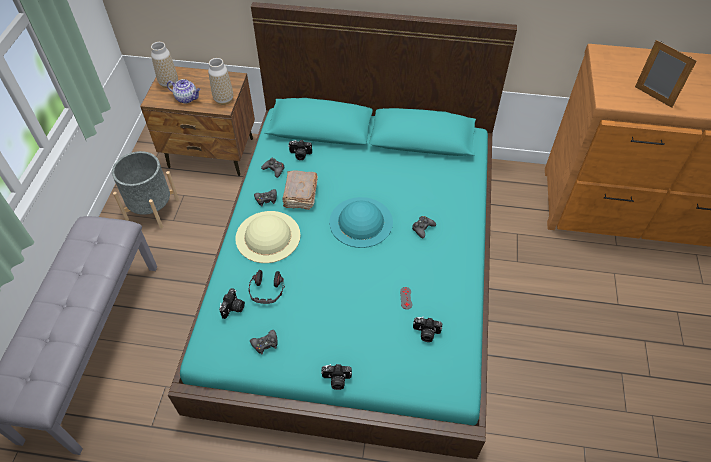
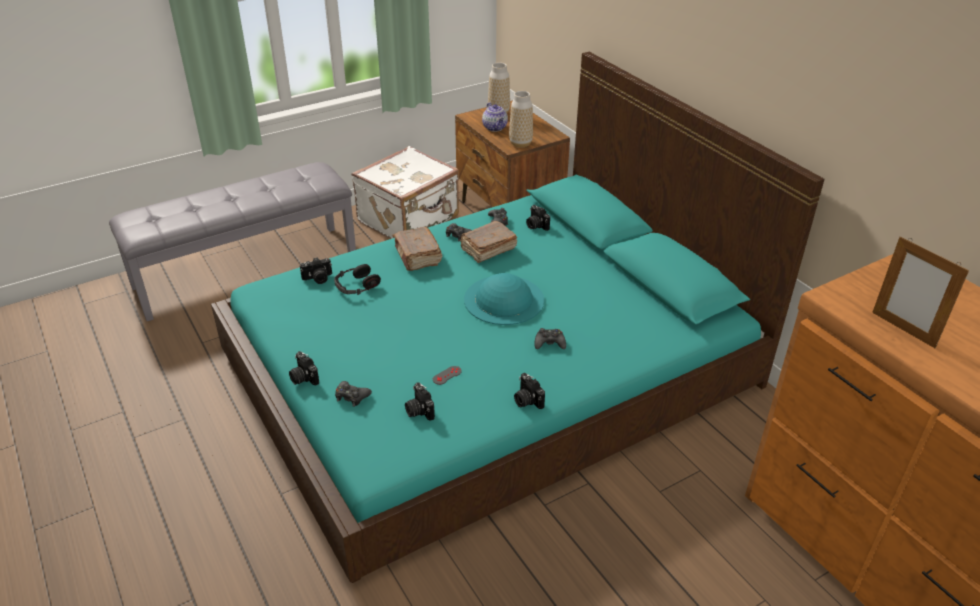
camera: 50 degrees right, 15 degrees down
grey planter [112,151,179,228] -> white suitcase [351,146,459,239]
beige hat [235,211,300,263] -> brown book [393,227,442,271]
black game controller [250,330,278,355] -> black game controller moved to [335,381,372,407]
picture frame [635,40,696,108] -> picture frame turned 135 degrees clockwise [872,237,969,348]
none -> camera [514,373,545,409]

